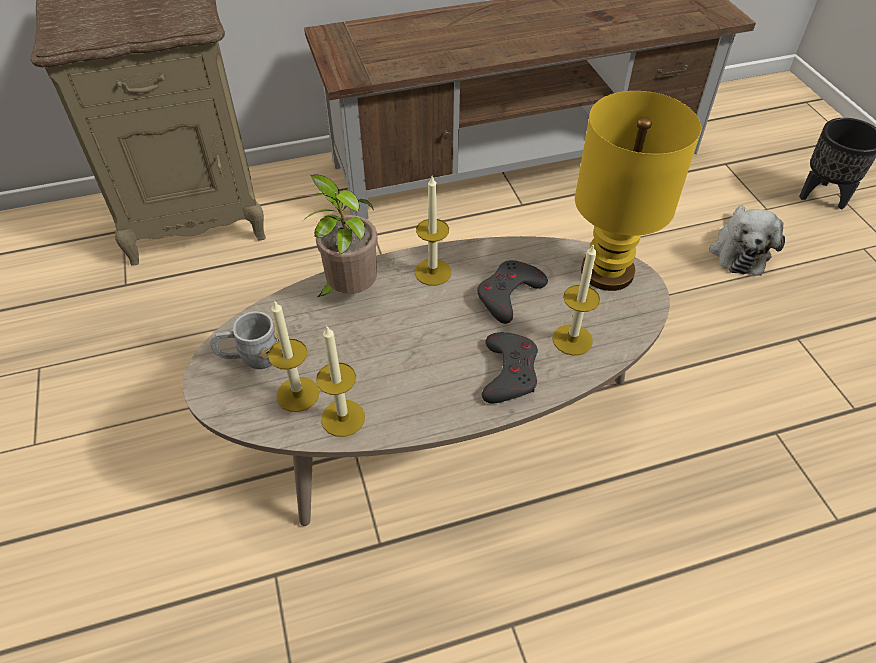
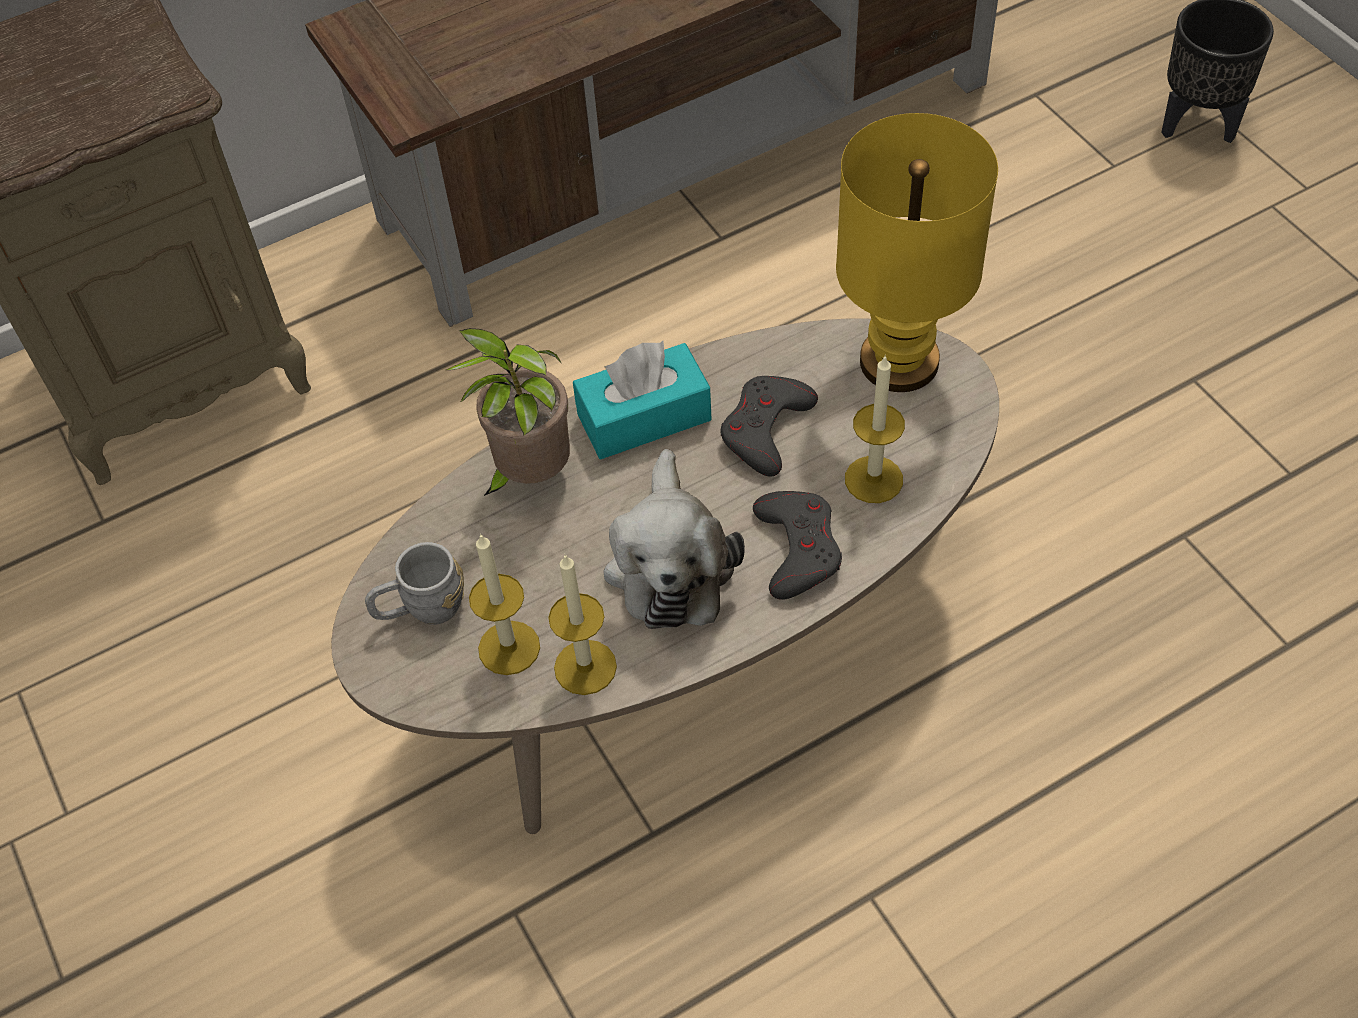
camera: 10 degrees left, 5 degrees up
candle [415,175,451,286] -> turquoise tissue box [573,341,712,459]
plush toy [709,205,785,276] -> plush toy moved to [603,449,745,629]

